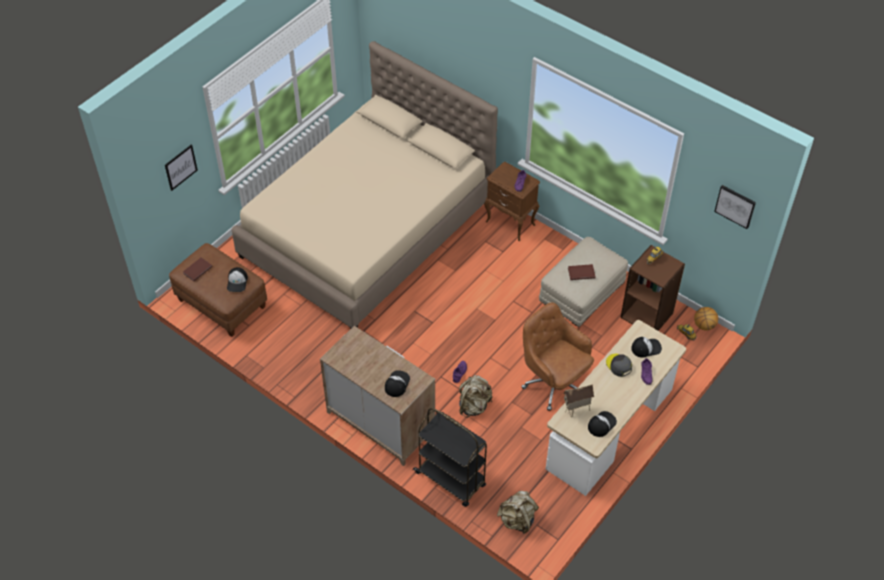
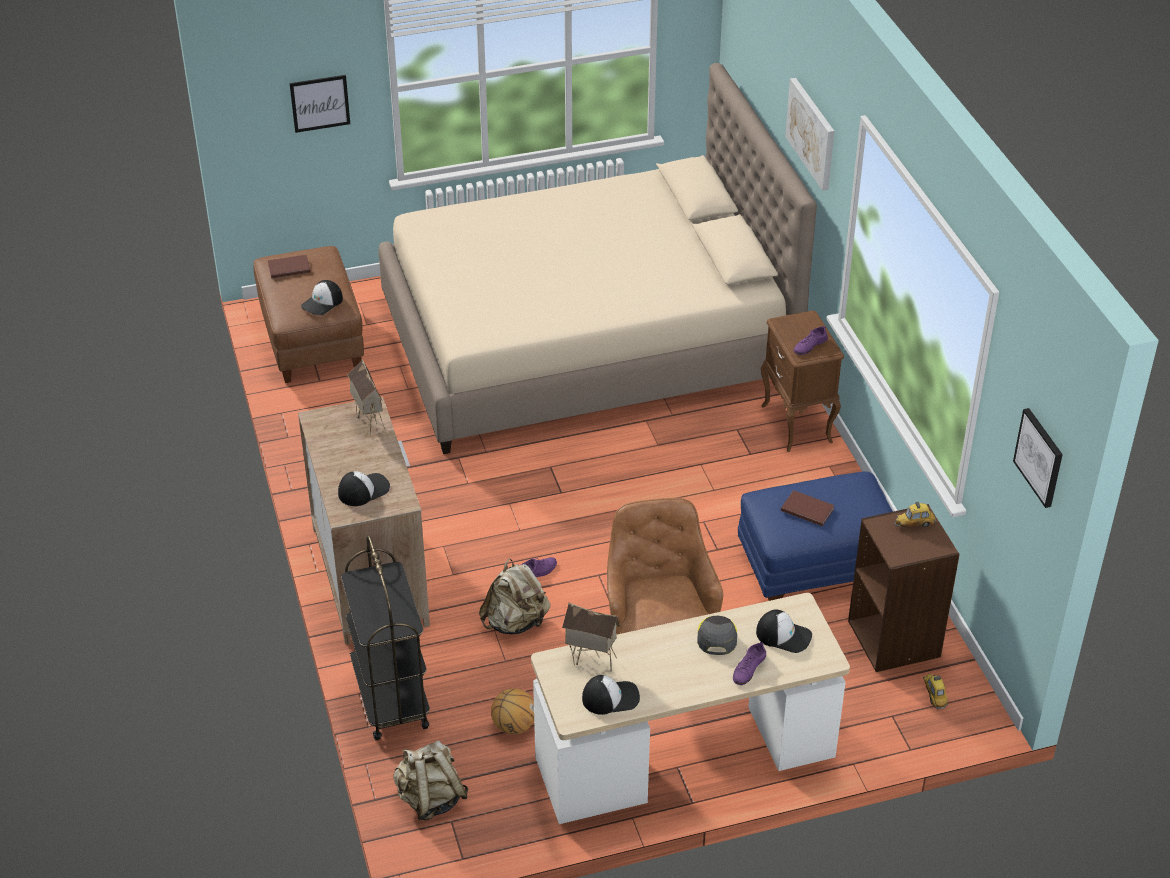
camera: 35 degrees right, 10 degrees down
beige ottoman [539,237,628,327] -> blue ottoman [738,471,893,601]
basketball [694,307,718,330] -> basketball moved to [491,688,534,734]
none -> toy house [347,359,386,437]
none -> picture [785,78,834,191]

